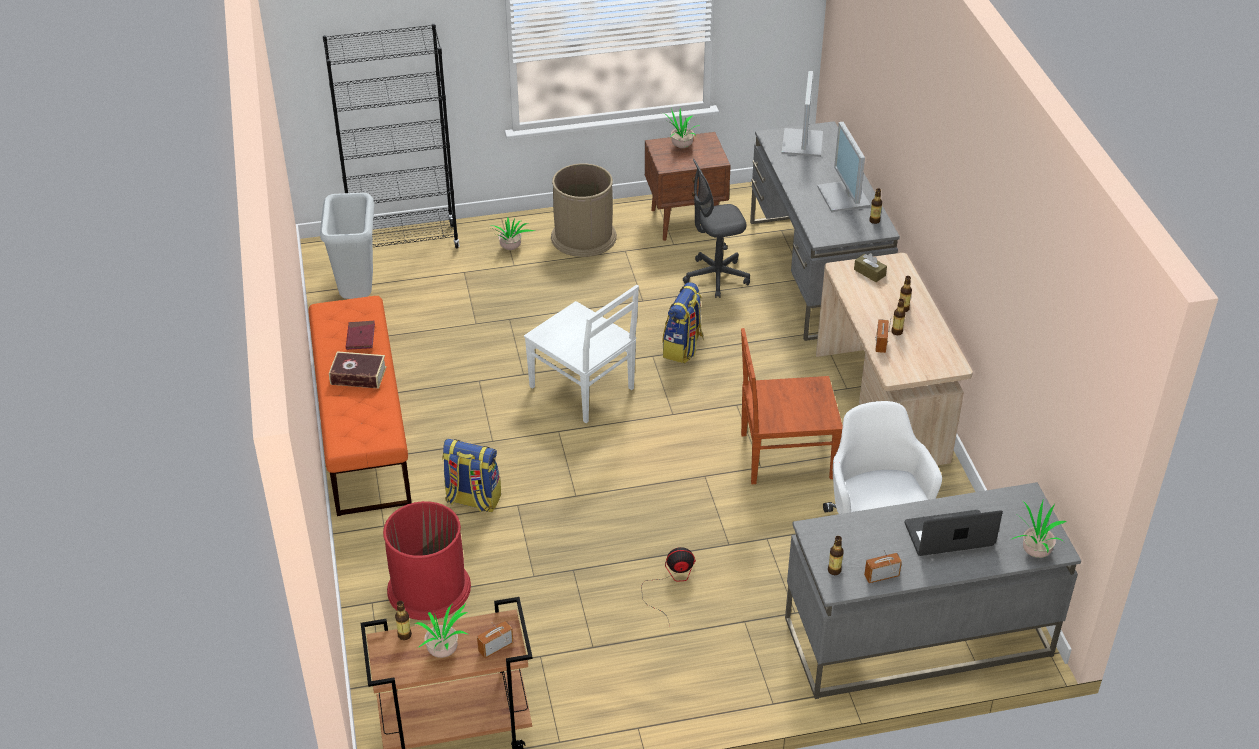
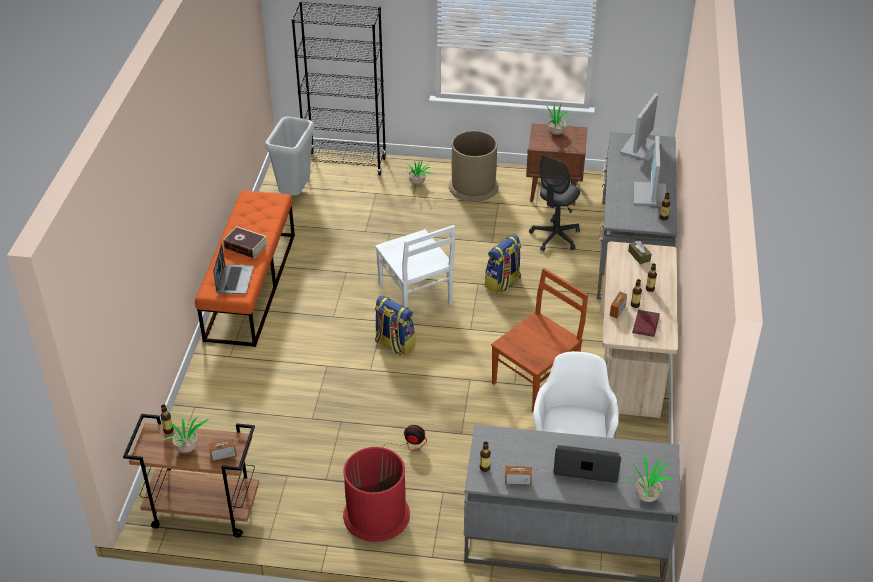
camera: 20 degrees right, 0 degrees up
red book [346,321,375,350] -> red book moved to [632,310,660,337]
red trash can [383,501,471,620] -> red trash can moved to [343,447,410,542]
backpack [442,439,501,512] -> backpack moved to [375,296,415,356]
grey office chair [683,159,750,298] -> grey office chair turned 60 degrees counterclockwise [529,155,580,251]
brown chair [741,328,843,484] -> brown chair turned 120 degrees clockwise [491,268,588,412]
none -> laptop [213,243,254,294]

